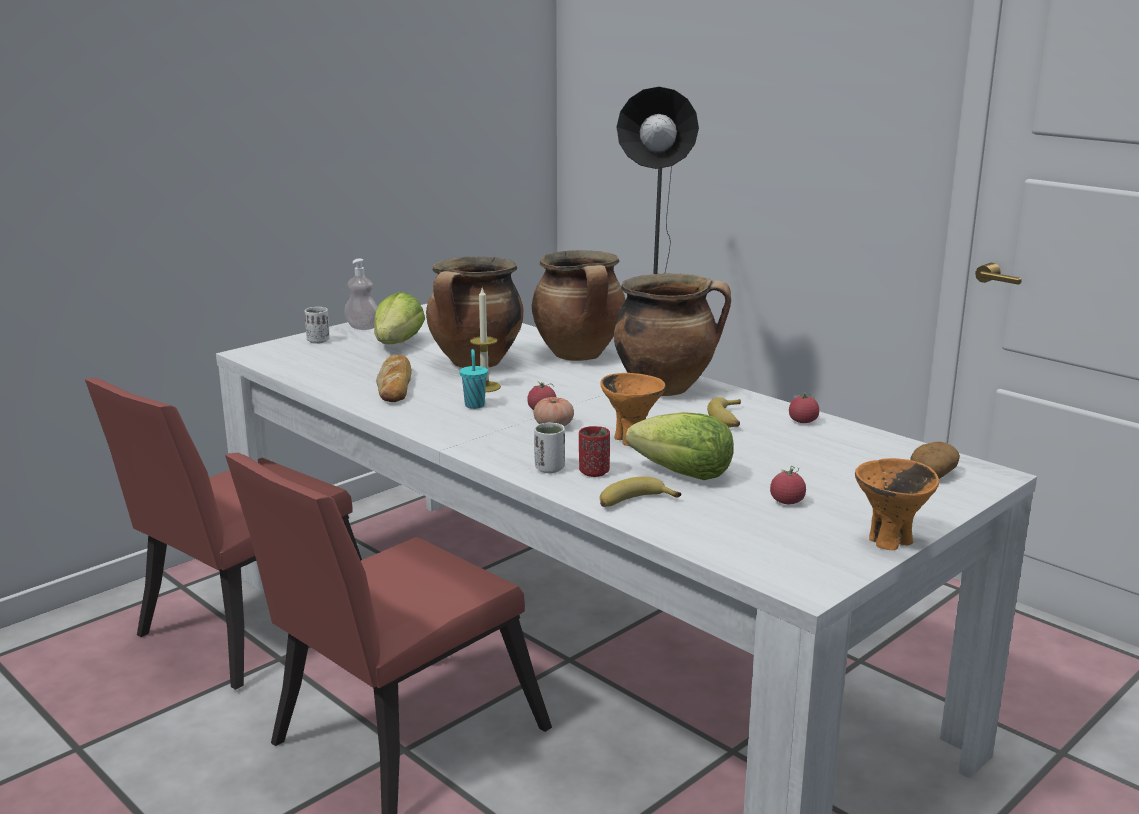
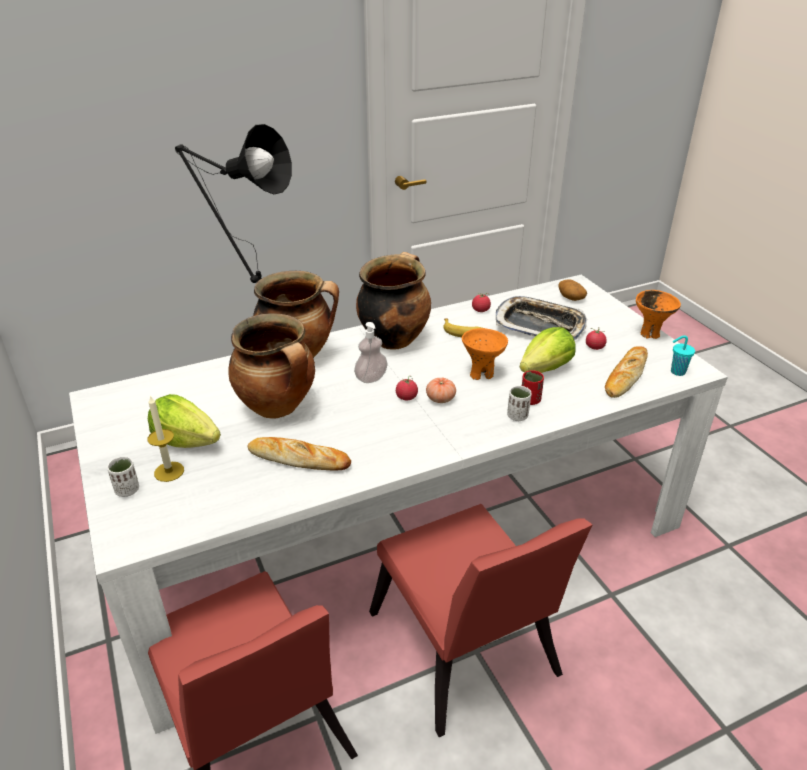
camera: 70 degrees left, 15 degrees up
soap dispenser [344,259,378,330] -> soap dispenser moved to [354,322,388,383]
turquoise cup [460,349,488,409] -> turquoise cup moved to [671,335,695,376]
candle [470,286,501,392] -> candle moved to [147,395,184,482]
banana [600,477,681,507] -> none
none -> tray [496,296,587,341]
none -> bread [605,346,648,398]

